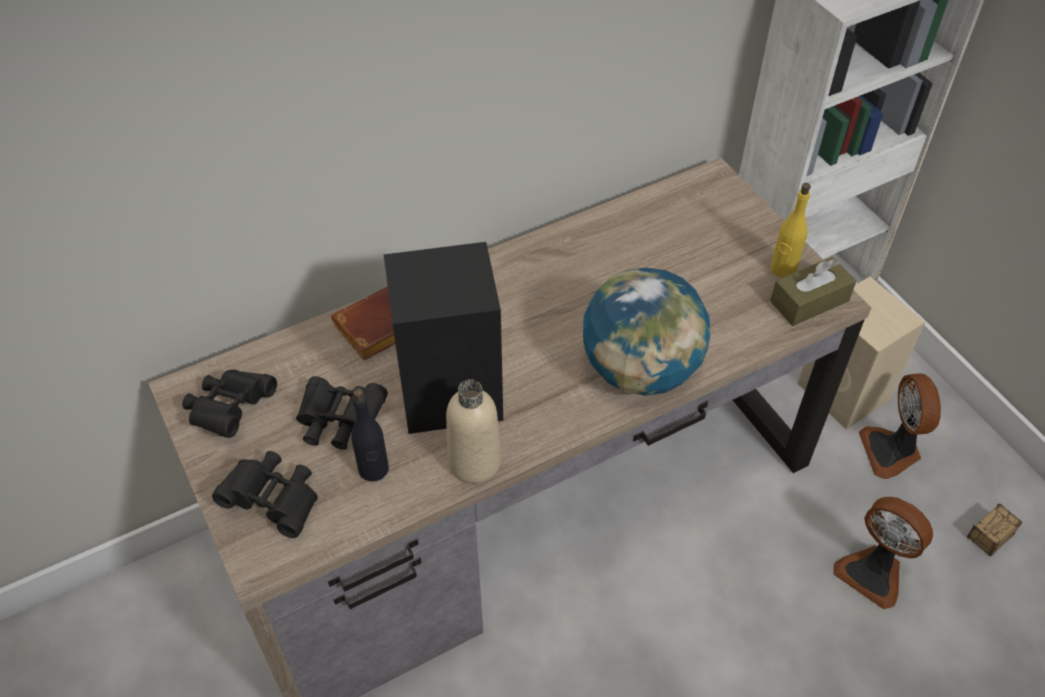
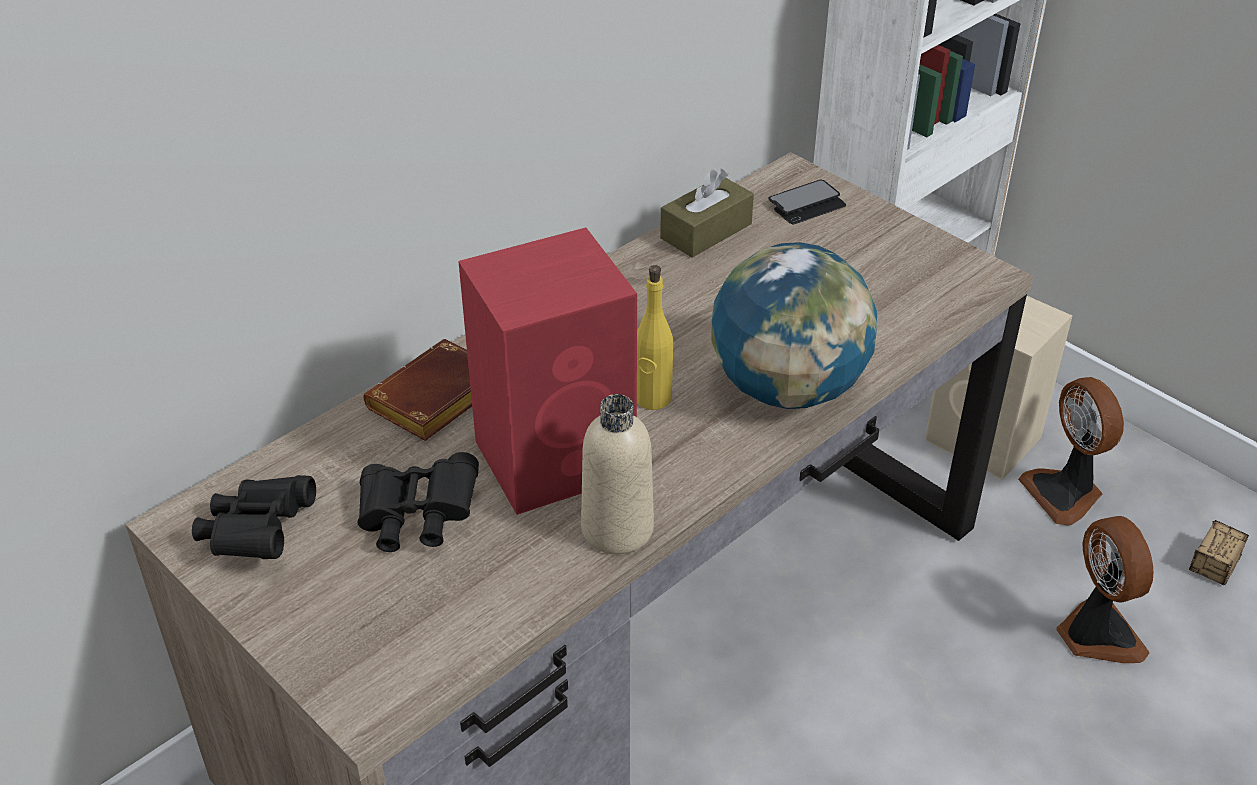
camera: 15 degrees left, 10 degrees down
black binoculars [212,451,318,538] -> none
black bottle [351,388,389,481] -> none
black speaker [384,242,503,434] -> red speaker [458,228,637,515]
yellow bottle [770,183,811,278] -> yellow bottle moved to [637,265,673,410]
brown tissue box [770,257,856,326] -> brown tissue box moved to [660,168,754,258]
fan [833,497,933,609] -> fan turned 135 degrees counterclockwise [1056,516,1153,663]
none -> phone [768,180,846,224]

